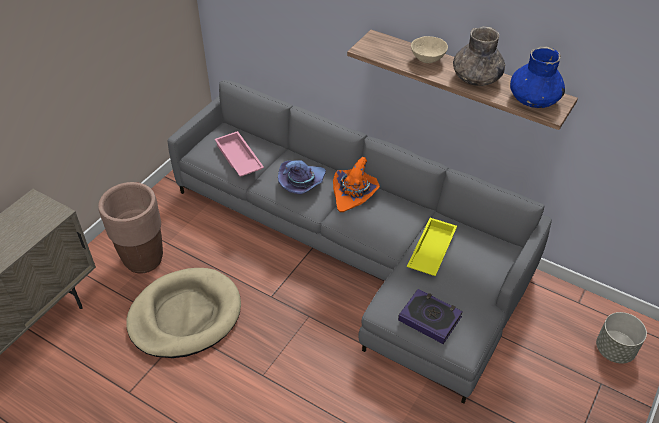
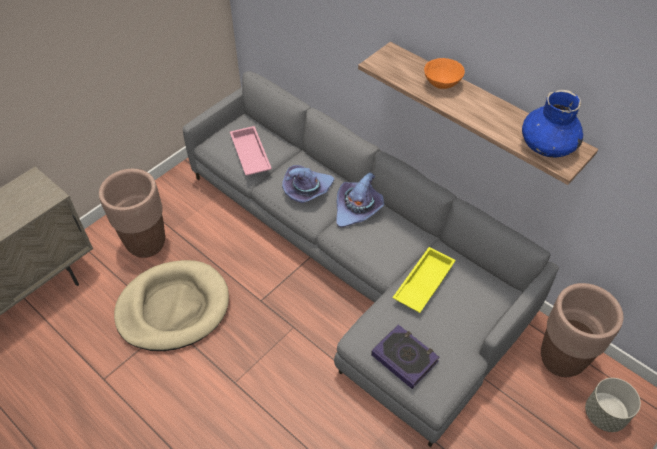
camera: 10 degrees right, 5 degrees up
orange hat [333,157,380,212] -> purple hat [337,172,384,227]
beige bowl [411,36,448,63] -> orange bowl [424,58,465,89]
grey vase [453,26,505,86] -> none
none -> brown planter [541,283,623,377]

